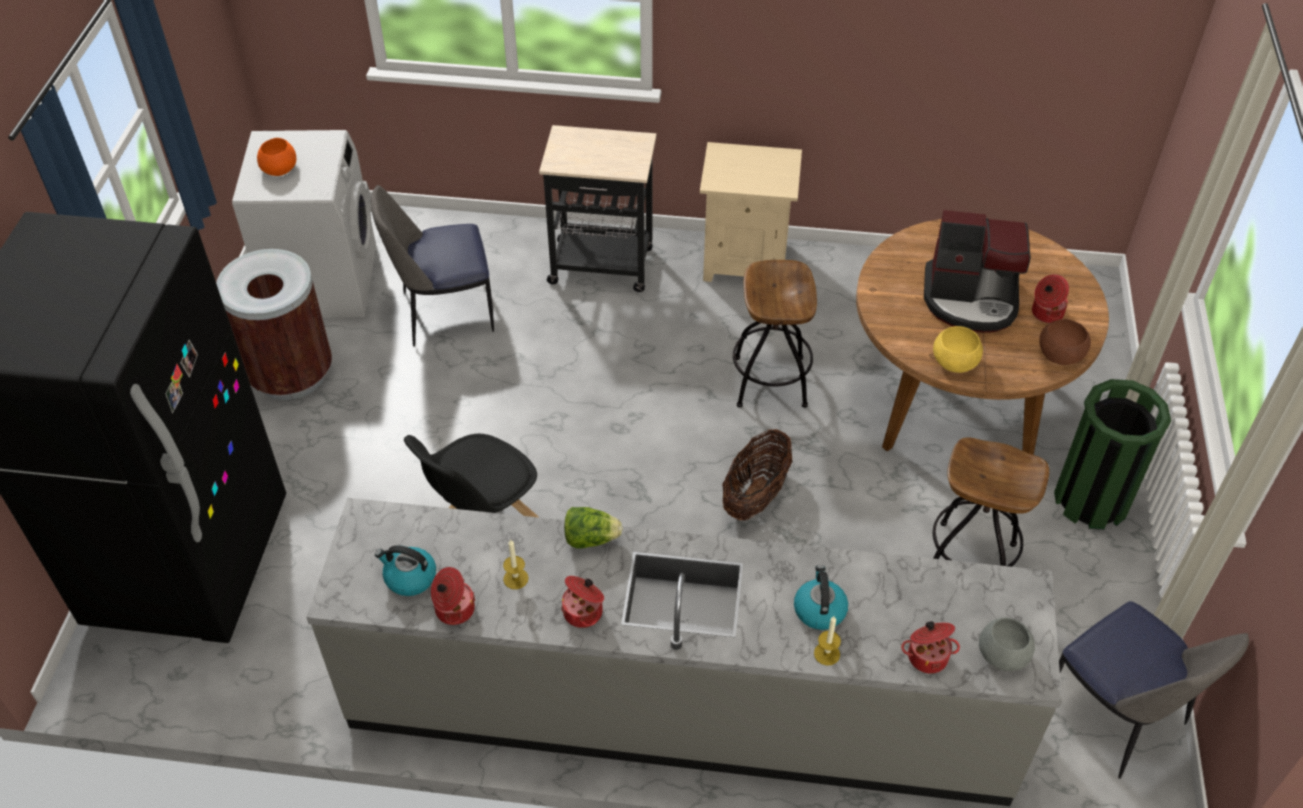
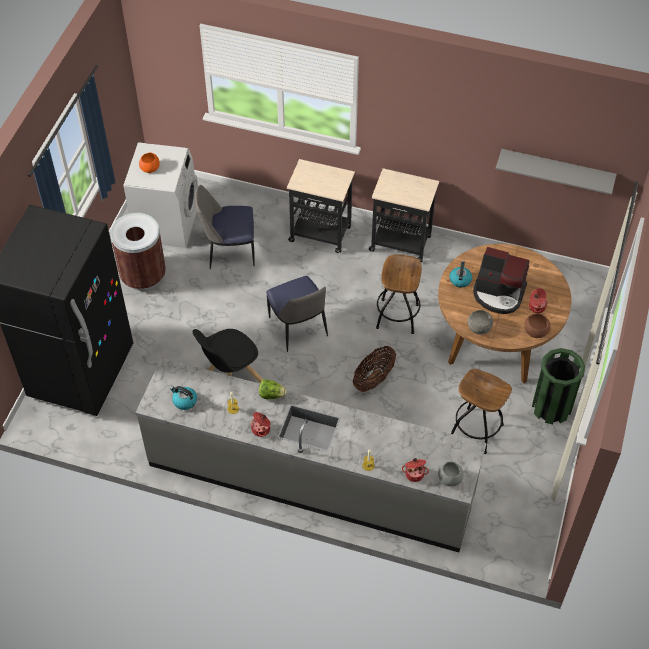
camera: 10 degrees right, 5 degrees up
cooking pot [431,567,475,625] -> none
beige nightstand [700,142,802,282] -> cart [369,168,439,263]
kettle [794,565,848,630] -> kettle moved to [449,261,472,287]
yellow bowl [933,326,983,373] -> grey bowl [467,310,493,335]
chair [1059,601,1249,779] -> chair moved to [266,276,328,352]
none -> grey shelf [496,149,616,195]

